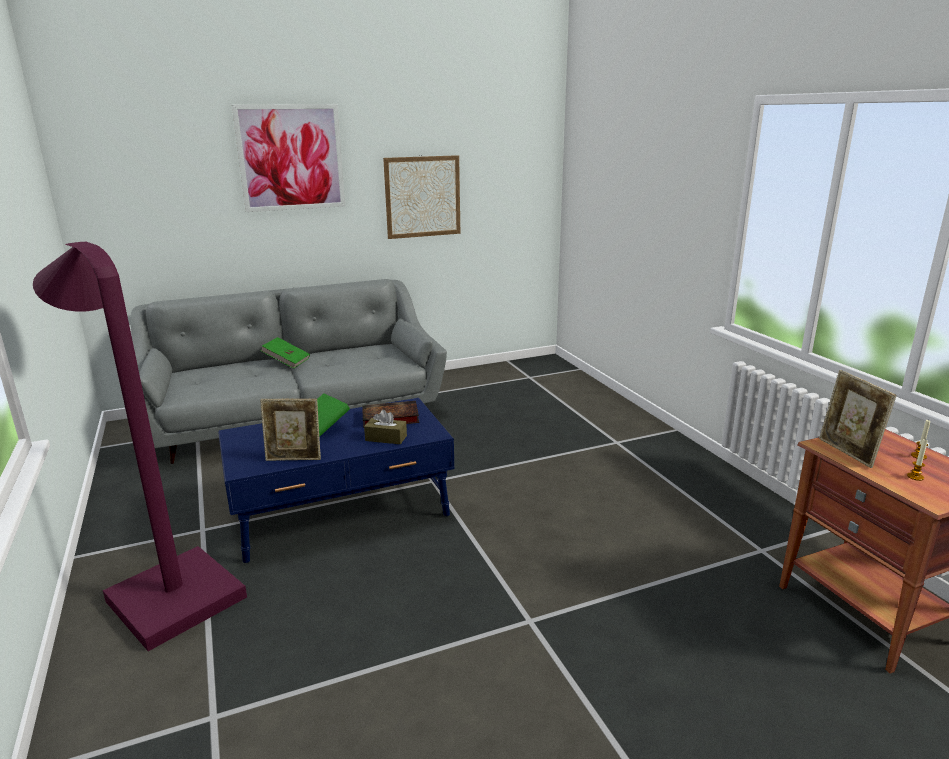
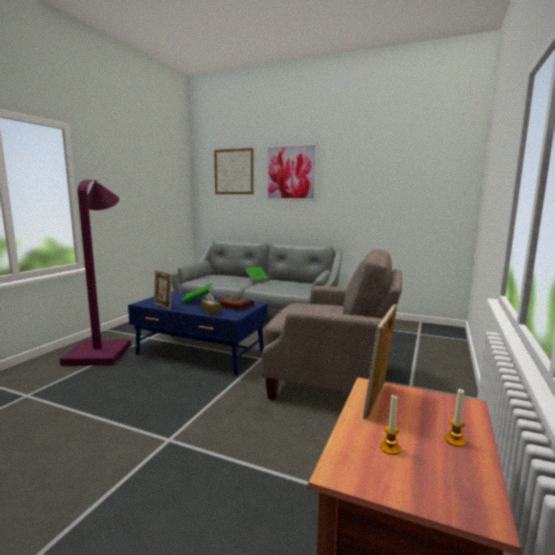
camera: 45 degrees right, 10 degrees down
picture [383,154,460,239] -> picture moved to [214,148,254,194]
none -> beige armchair [261,249,402,400]

